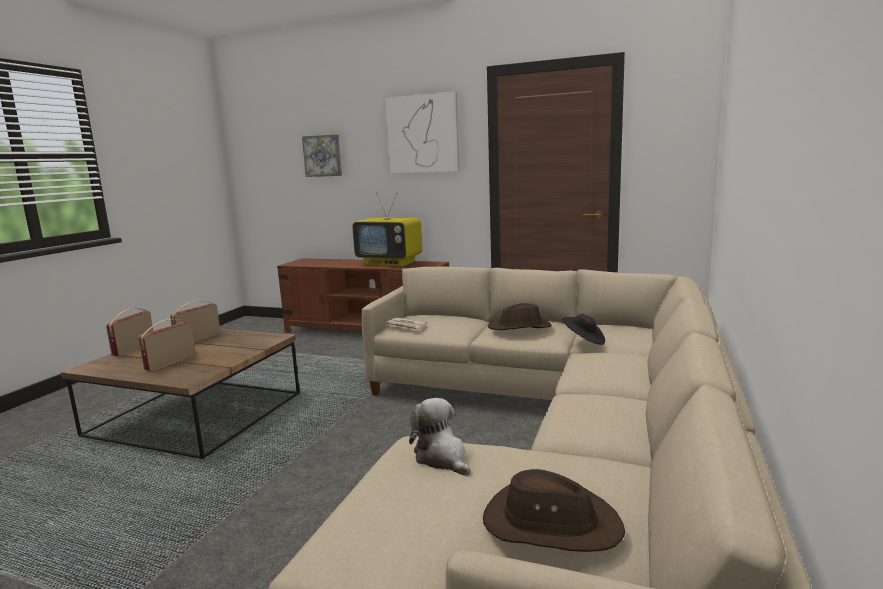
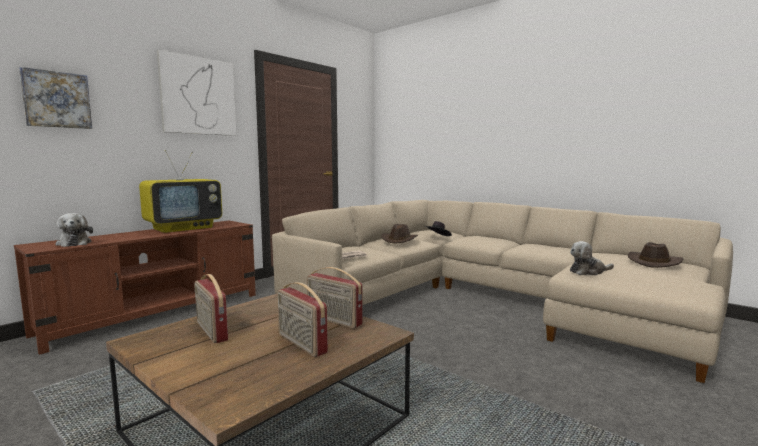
camera: 70 degrees left, 5 degrees down
radio [106,308,153,356] -> radio moved to [307,267,363,329]
none -> plush toy [55,213,93,247]

